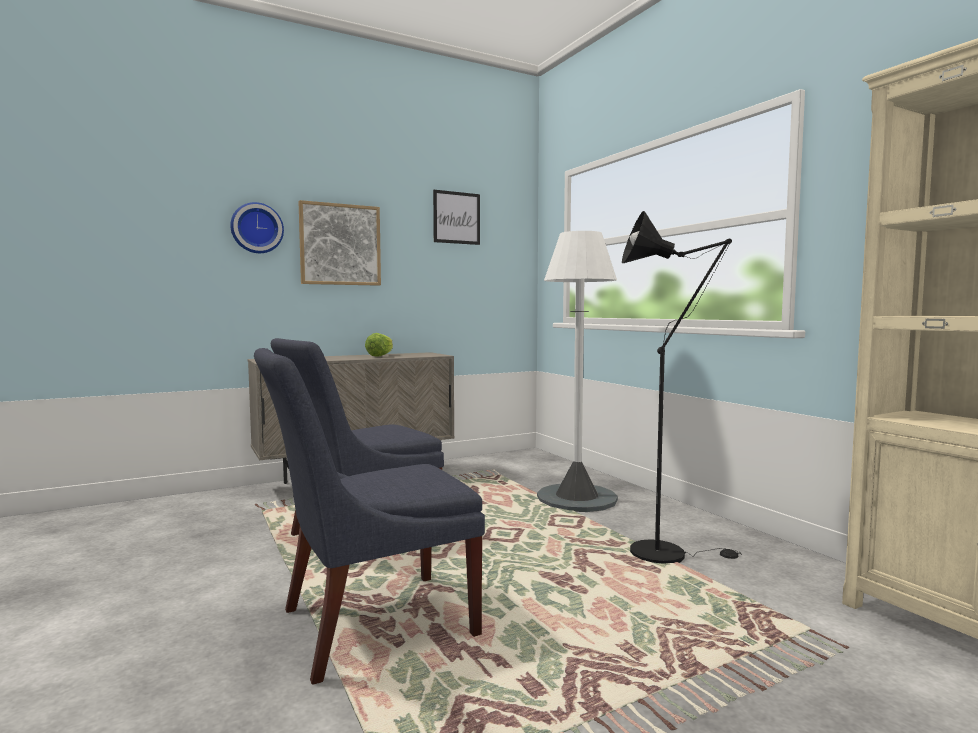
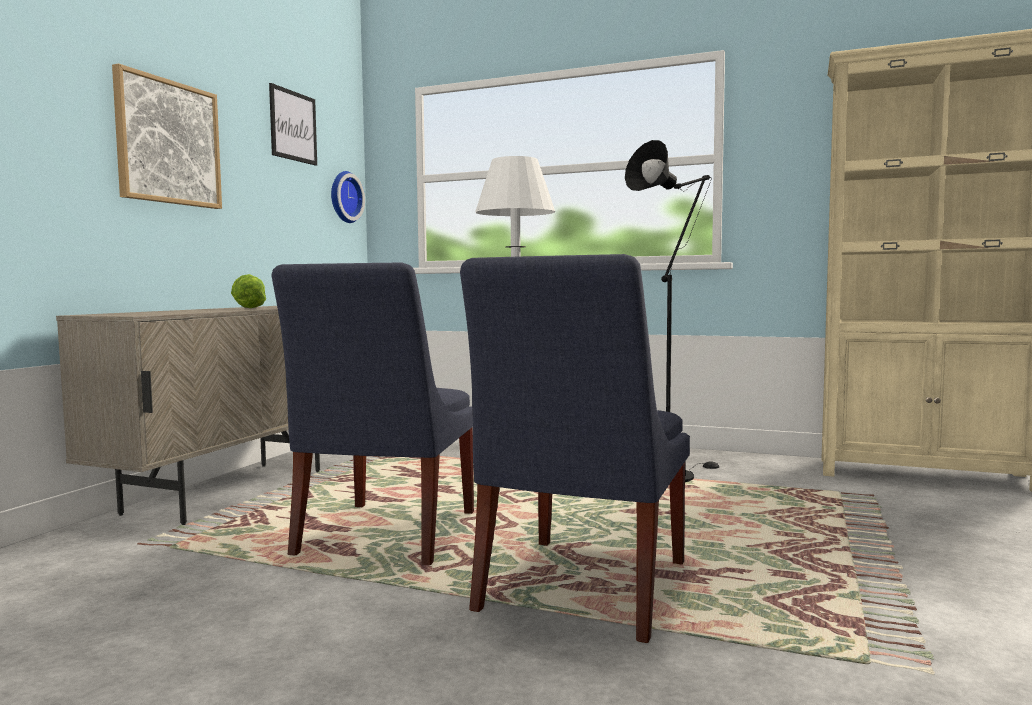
camera: 40 degrees left, 0 degrees up
wall clock [230,202,284,253] -> wall clock moved to [331,171,365,223]

